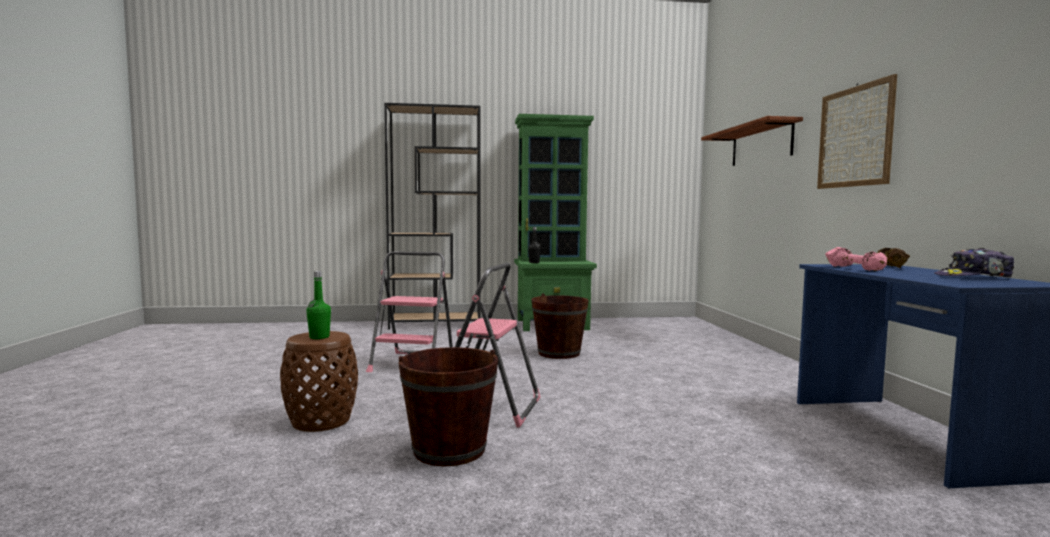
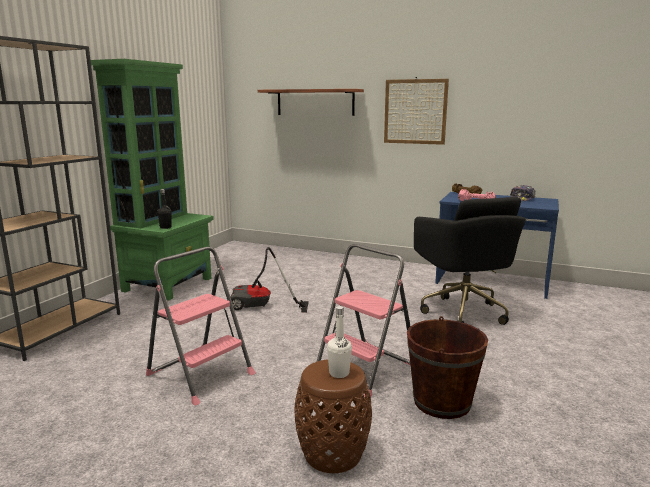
camera: 60 degrees left, 10 degrees up
green bottle [306,271,331,339] -> white bottle [327,306,352,378]
brown bucket [531,293,589,359] -> vacuum cleaner [230,247,309,313]
none -> black office chair [414,197,526,325]

